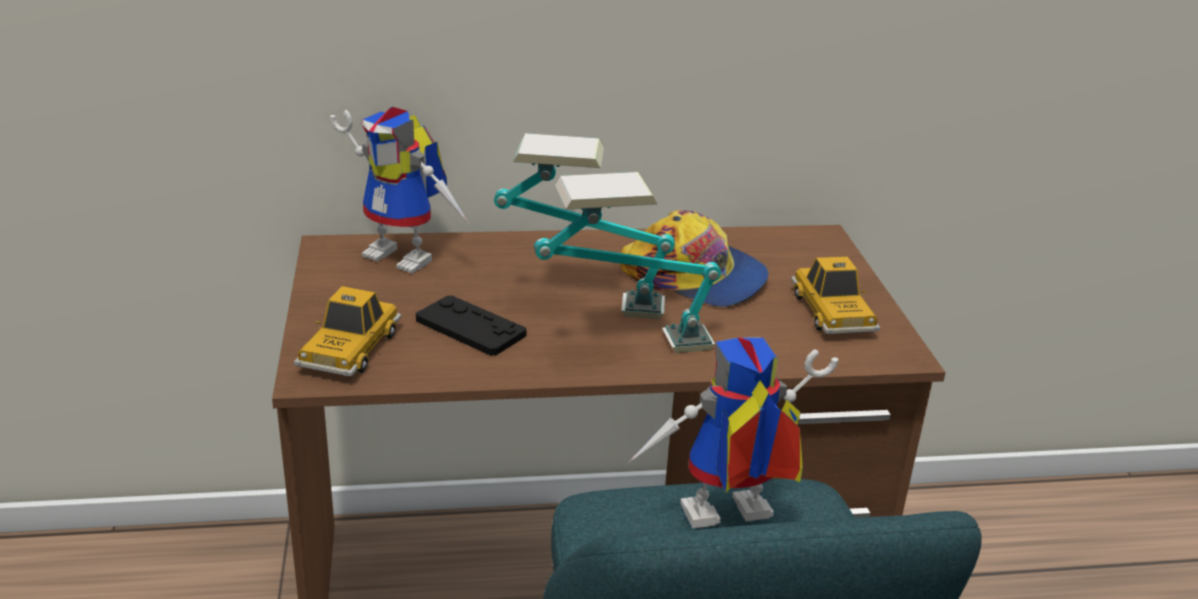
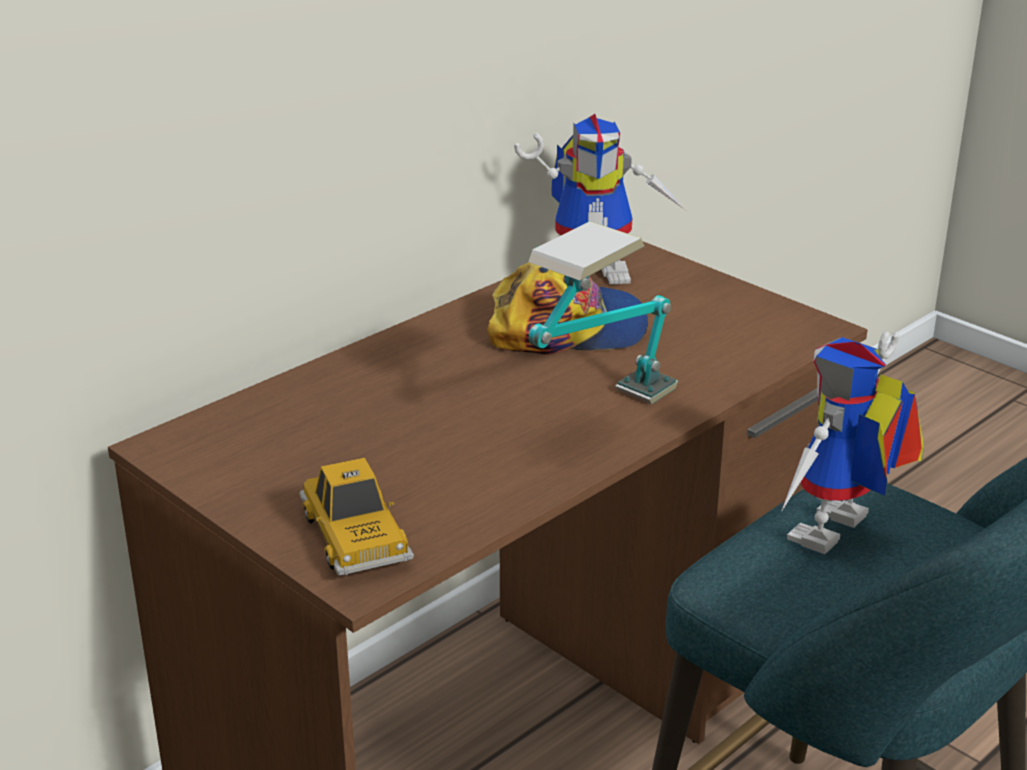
camera: 35 degrees left, 0 degrees up
toy robot [330,107,468,274] -> toy robot moved to [514,114,685,284]
black game controller [416,295,526,356] -> none
table lamp [494,133,675,319] -> none
toy car [791,256,880,334] -> none

